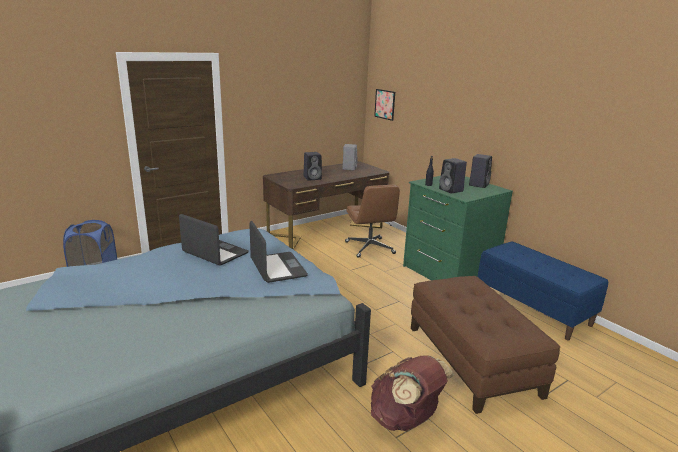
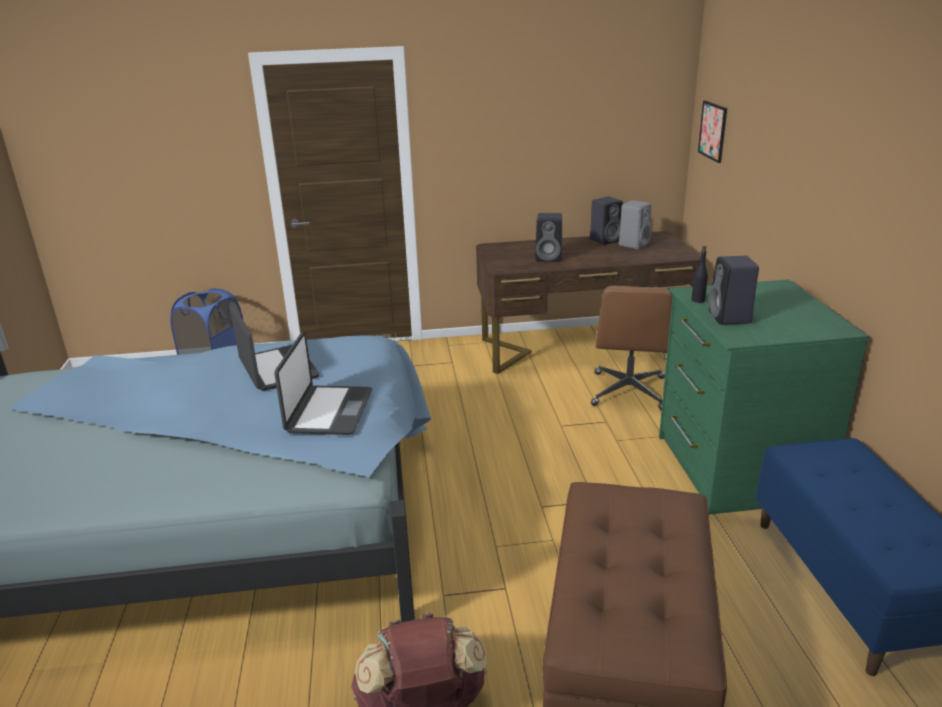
camera: 30 degrees right, 5 degrees up
black speaker [469,154,492,188] -> black speaker moved to [590,197,623,245]

